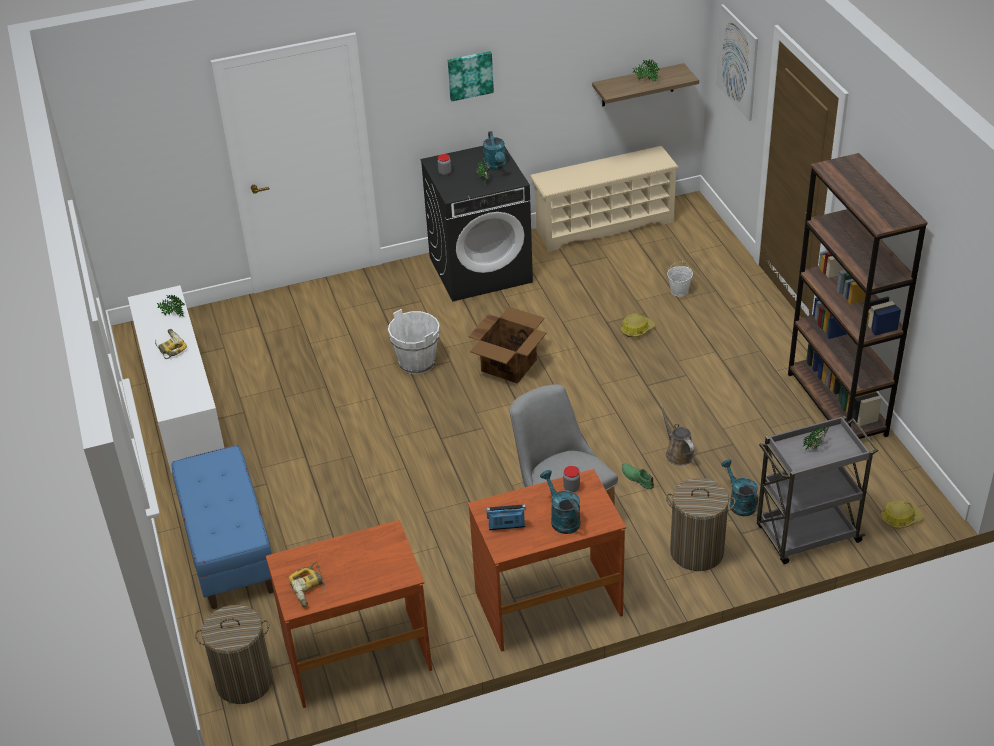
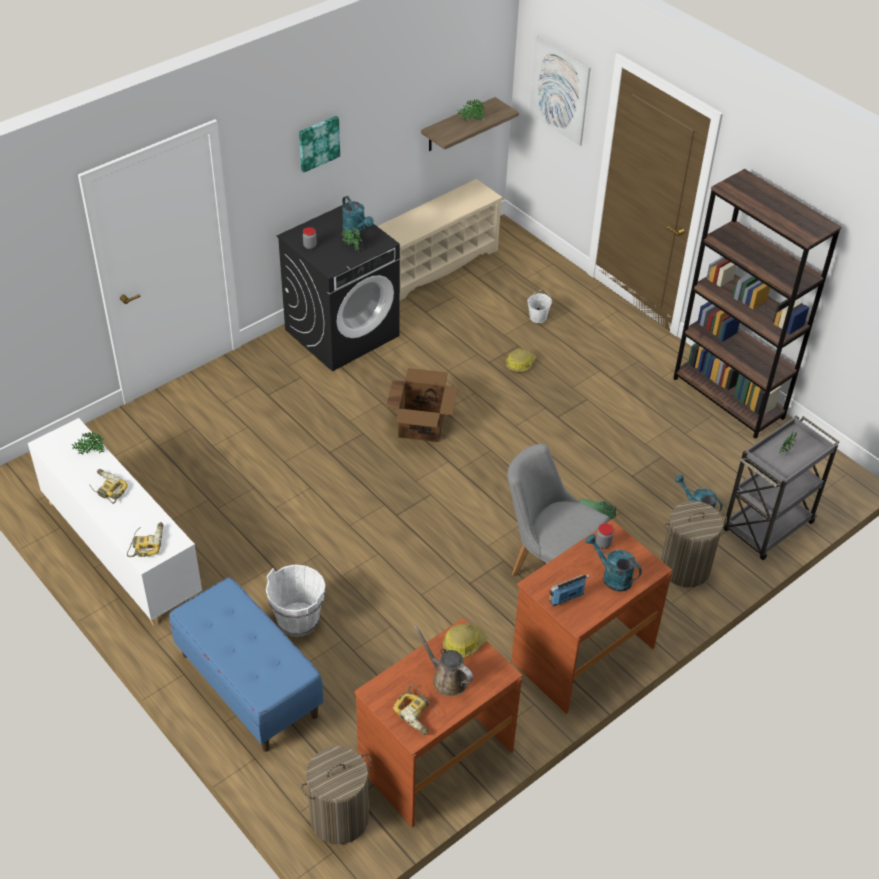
camera: 25 degrees left, 5 degrees up
white bucket [388,309,440,374] -> white bucket moved to [266,565,325,636]
brown watering can [660,404,695,465] -> brown watering can moved to [414,625,474,696]
hard hat [881,500,923,529] -> hard hat moved to [443,624,488,658]
none -> power drill [127,522,164,557]

